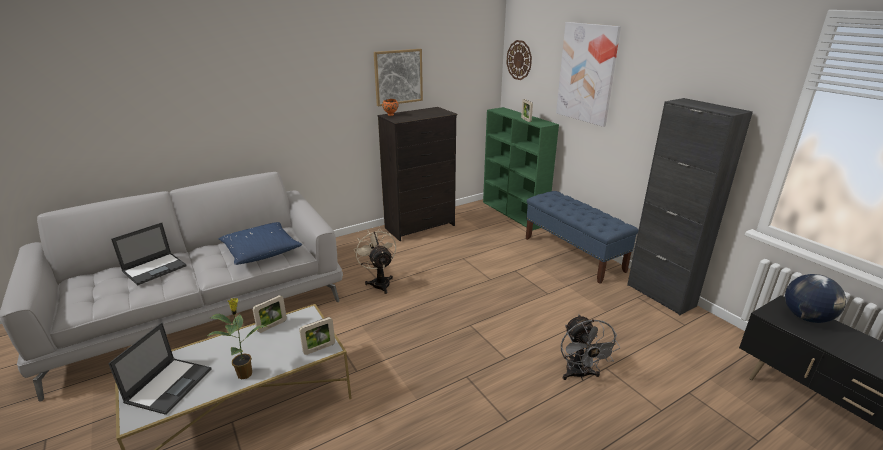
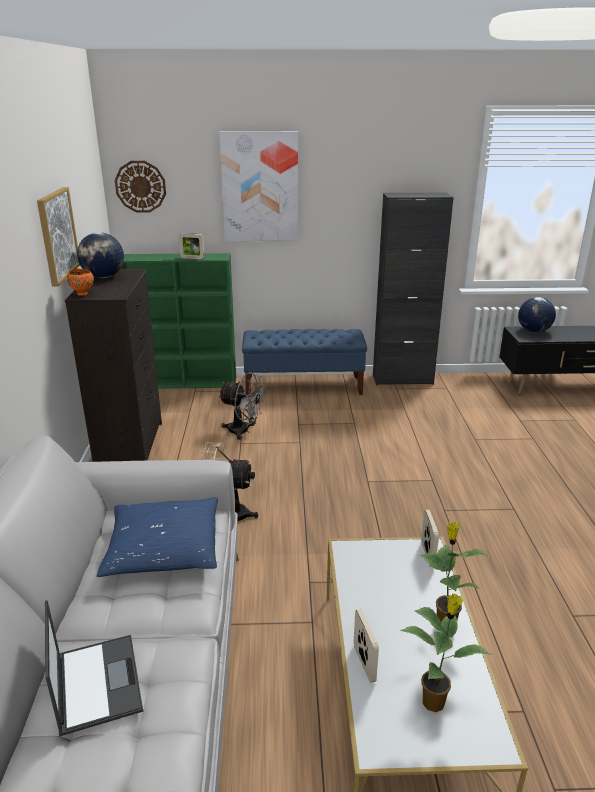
camera: 60 degrees left, 0 degrees up
laptop [108,322,211,415] -> potted plant [400,593,491,712]
picture frame [252,295,287,333] -> picture frame moved to [354,609,379,683]
grey fan [561,314,621,380] -> grey fan moved to [218,372,267,440]
none -> globe [77,232,124,278]

